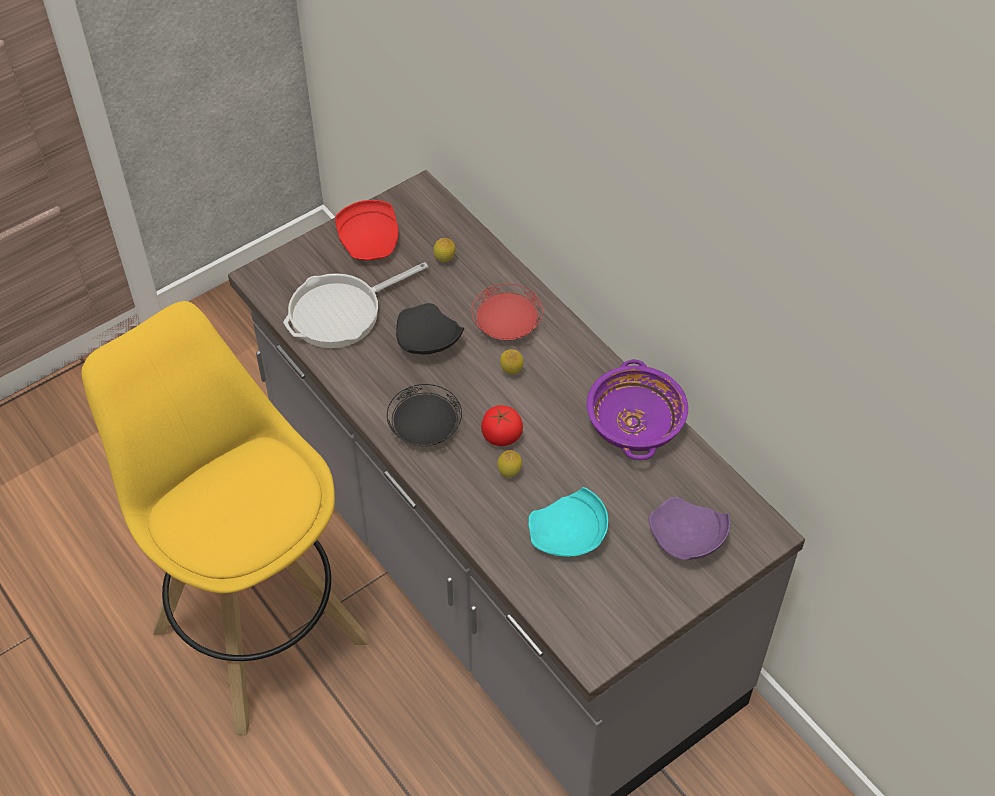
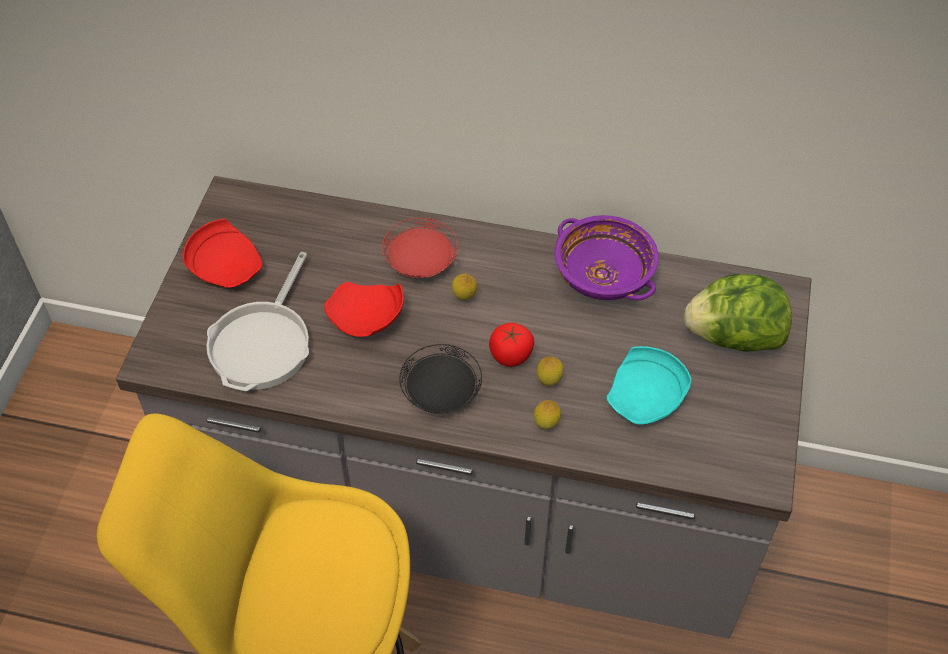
camera: 40 degrees left, 0 degrees up
black plate [396,303,464,355] -> red plate [324,282,404,337]
lemon [433,238,455,262] -> lemon moved to [534,400,561,429]
purple plate [649,497,730,560] -> lettuce [684,274,792,352]

